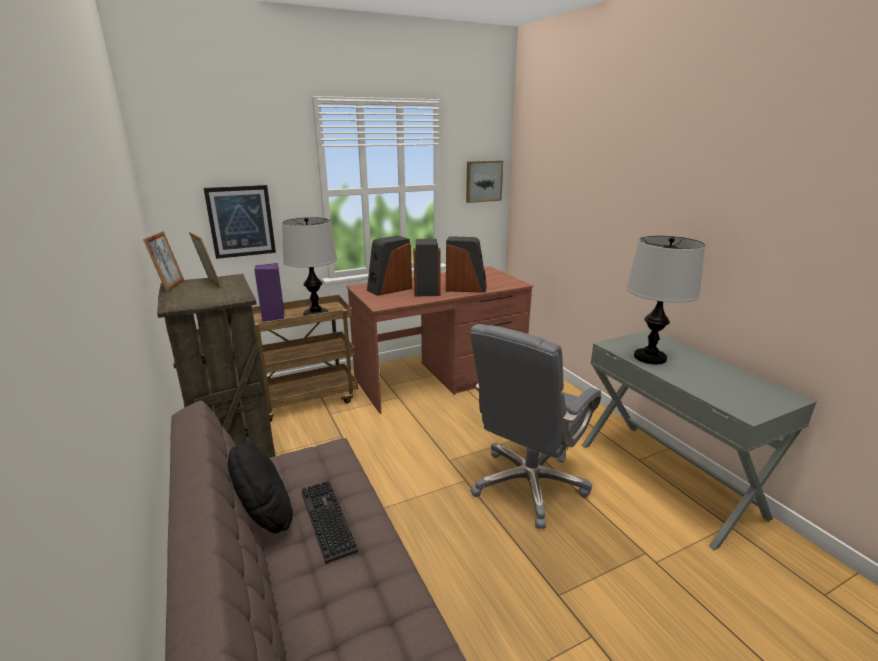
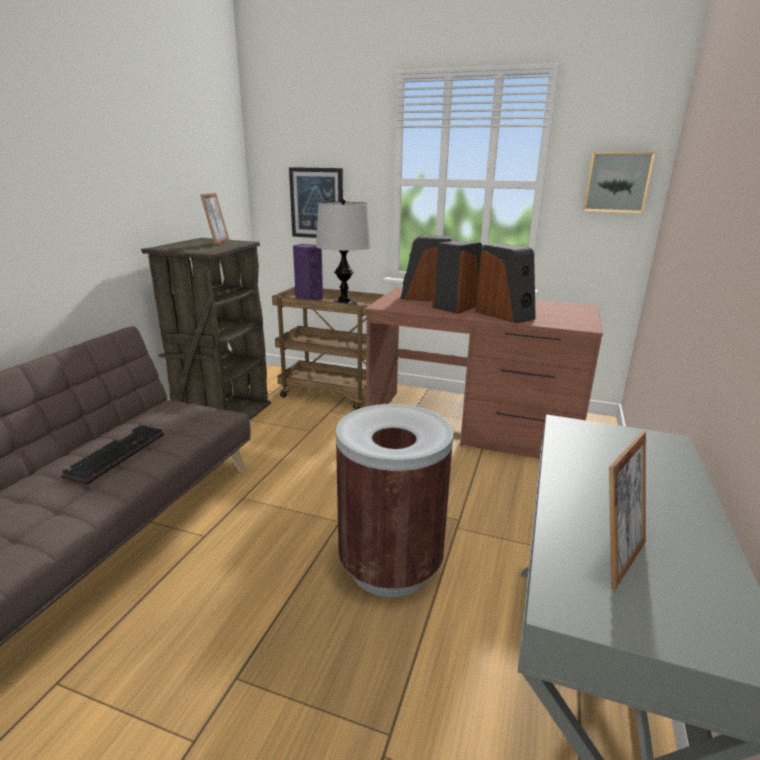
camera: 45 degrees right, 0 degrees up
picture frame [143,231,184,292] -> picture frame moved to [609,431,646,590]
black pillow [228,441,293,533] -> none
grey office chair [470,324,601,529] -> brown trash can [336,404,453,597]
table lamp [627,236,705,364] -> none

